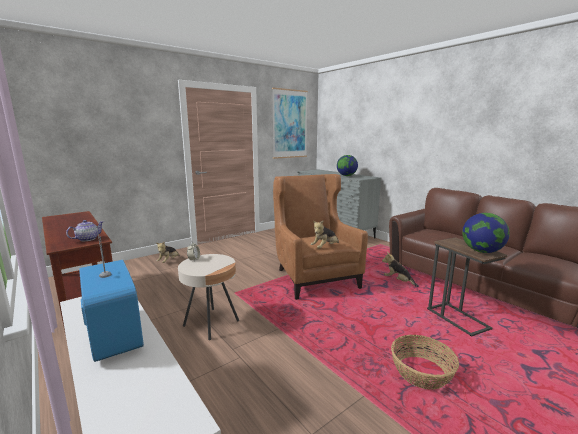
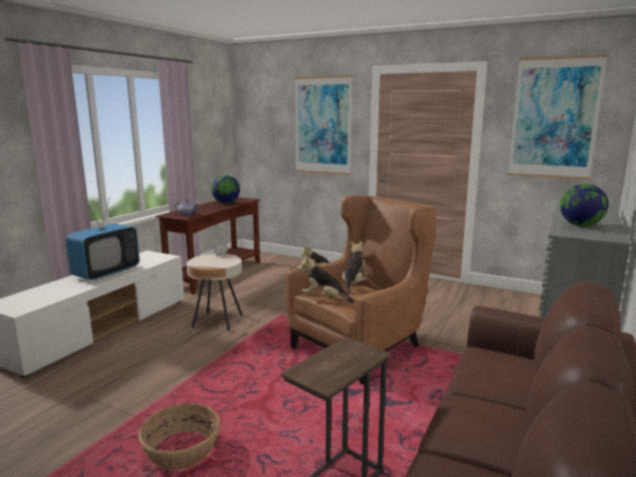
camera: 65 degrees right, 0 degrees up
plush toy [382,252,419,287] -> plush toy moved to [342,241,367,294]
globe [462,213,510,253] -> globe moved to [211,175,240,203]
none -> picture [294,75,352,175]

